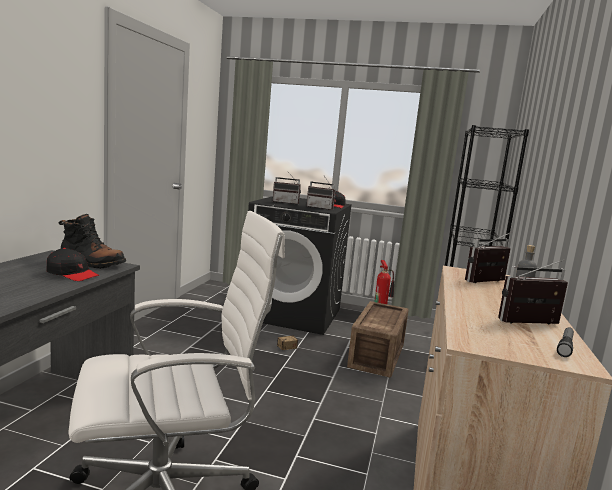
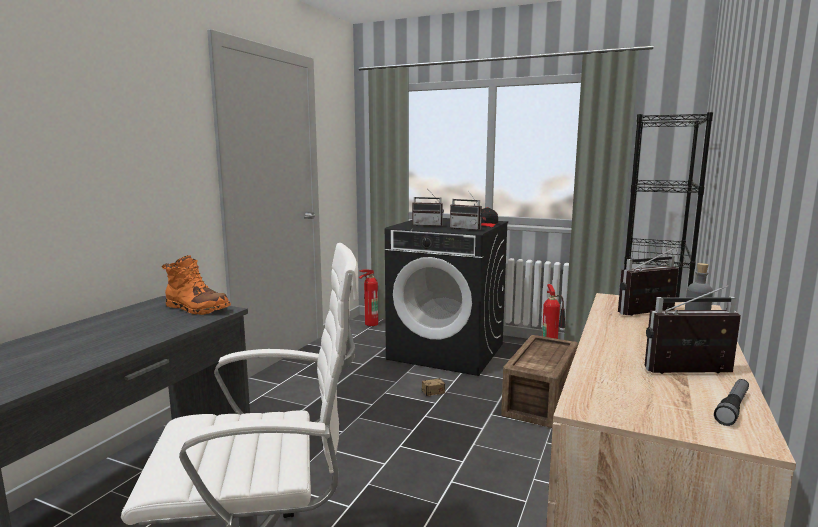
camera: 10 degrees right, 0 degrees up
black cap [46,248,99,281] -> none
black boot [59,214,126,269] -> orange boot [162,255,231,315]
none -> fire extinguisher [359,269,378,326]

